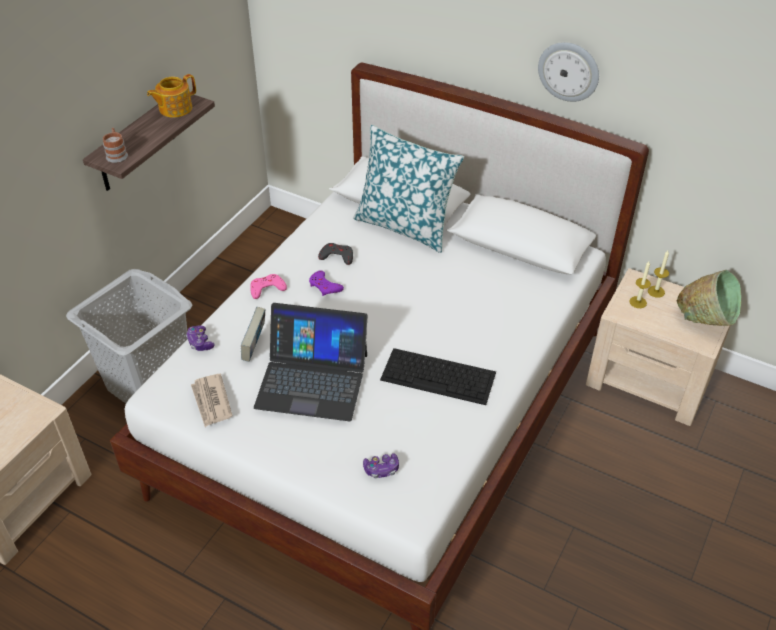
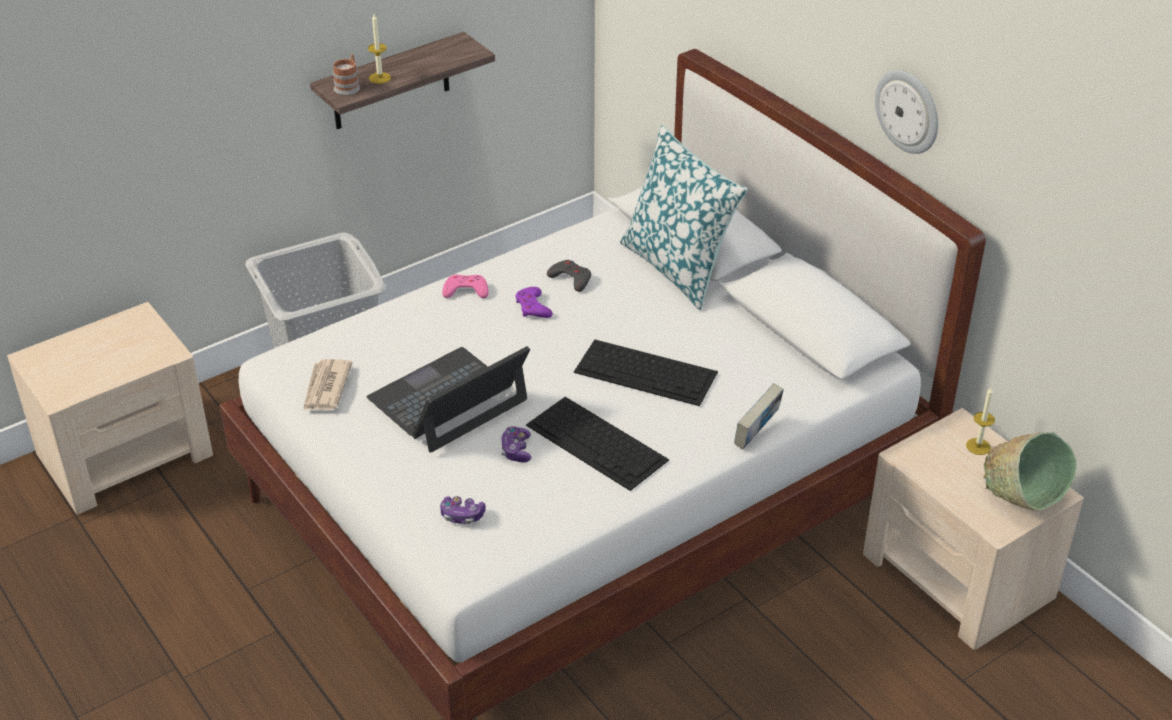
camera: 25 degrees right, 5 degrees down
teapot [147,74,196,118] -> none
game controller [186,325,215,351] -> game controller moved to [501,426,532,463]
book [241,307,266,362] -> book moved to [734,383,784,449]
laptop [254,303,368,421] -> laptop turned 105 degrees clockwise [367,346,530,453]
candle [629,261,651,308] -> candle moved to [368,14,391,84]
none -> keyboard [574,339,718,406]

